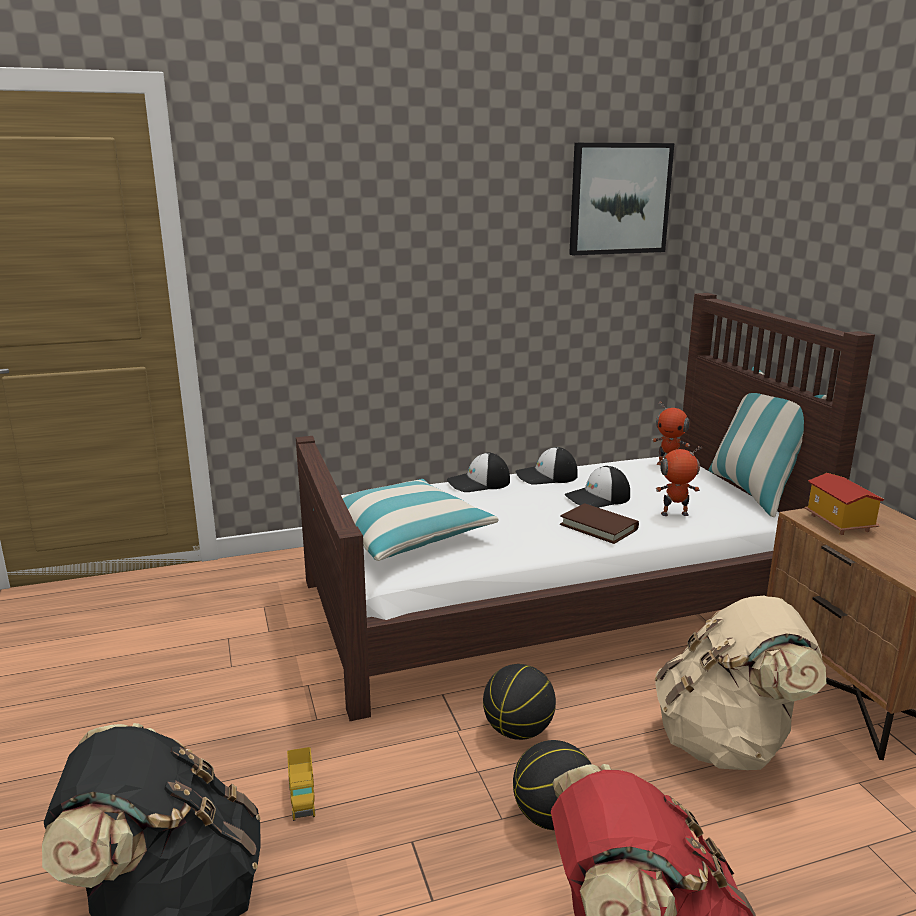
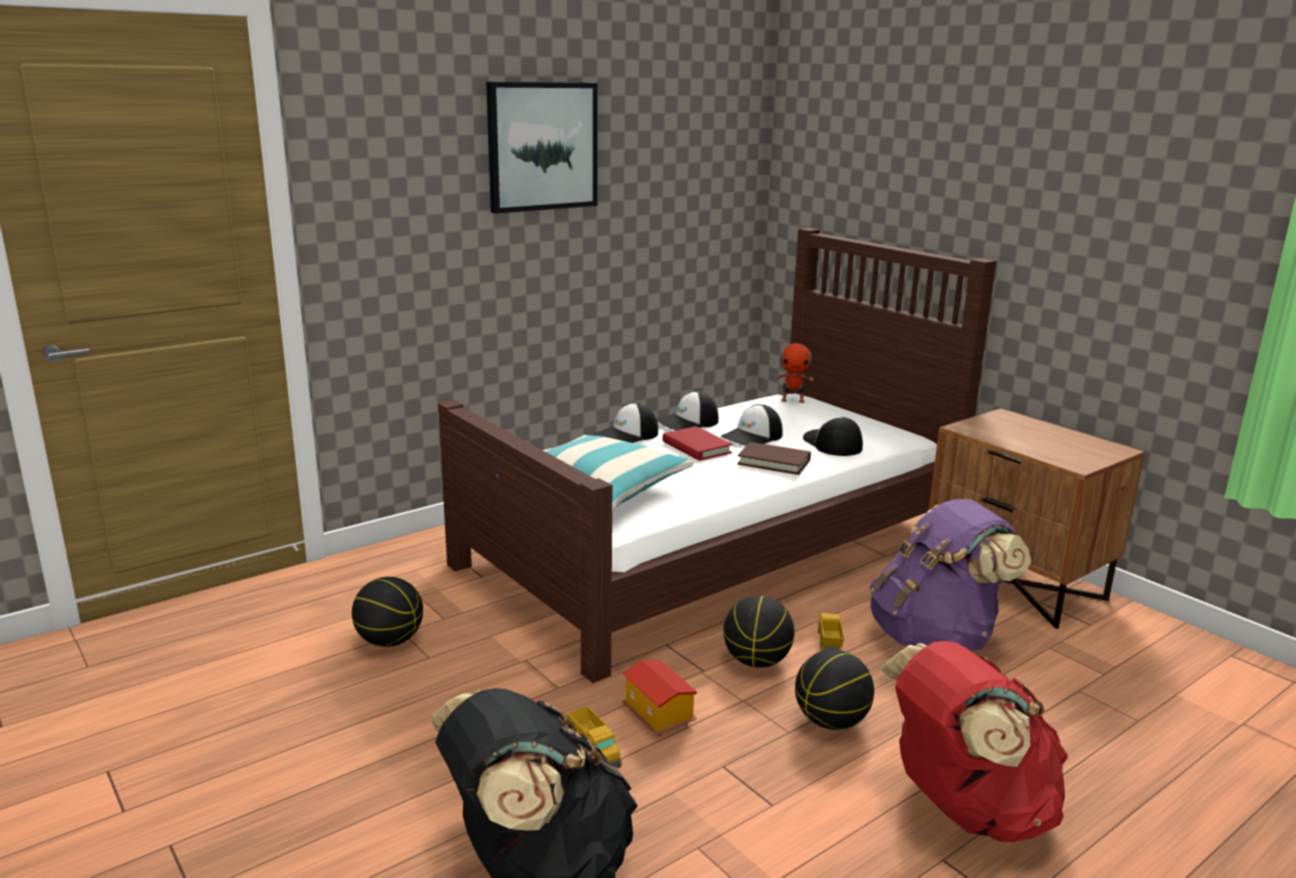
camera: 20 degrees left, 0 degrees up
picture [569,143,674,255] -> picture moved to [486,82,598,214]
beige backpack [655,596,826,770] -> purple backpack [869,499,1031,651]
toy robot [656,446,702,516] -> cap [803,417,863,456]
pillow [708,367,827,517] -> none
toy house [805,473,884,535] -> toy house moved to [622,660,697,737]
none -> basketball [352,577,423,647]
none -> red book [662,426,733,461]
none -> toy truck [818,613,844,651]

